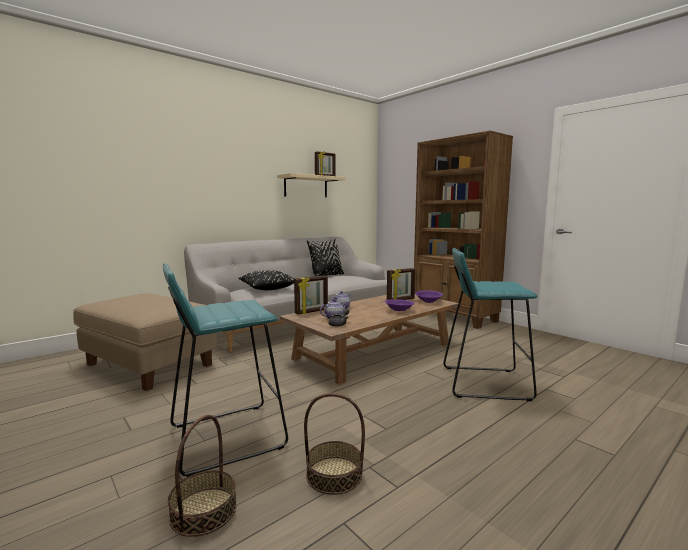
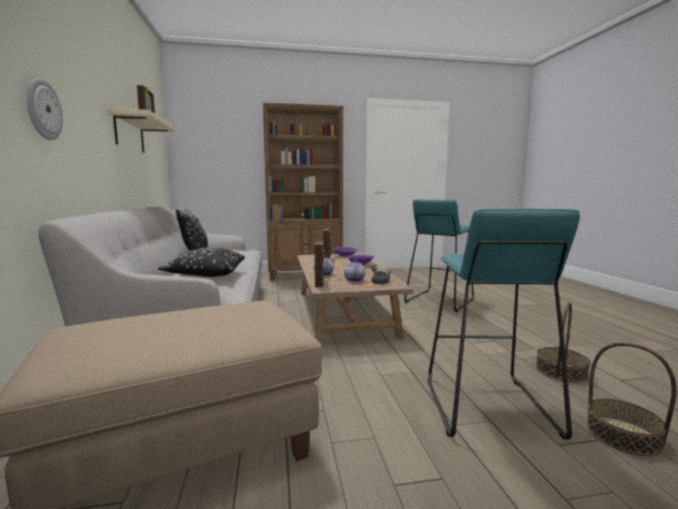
camera: 60 degrees left, 0 degrees up
none -> wall clock [27,78,63,140]

